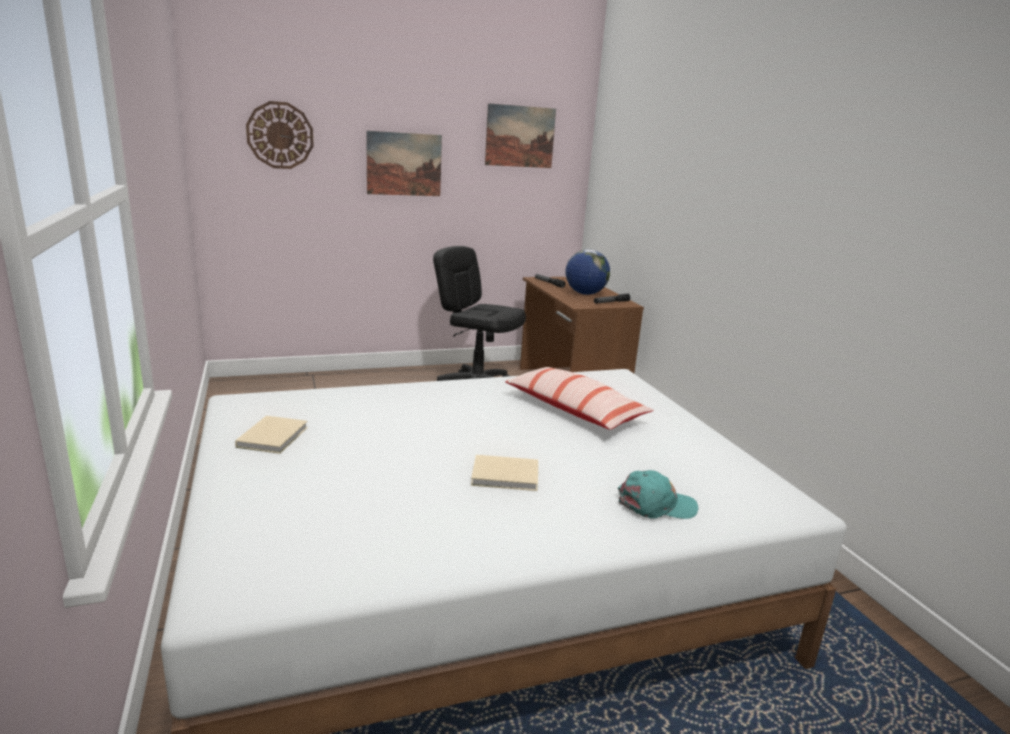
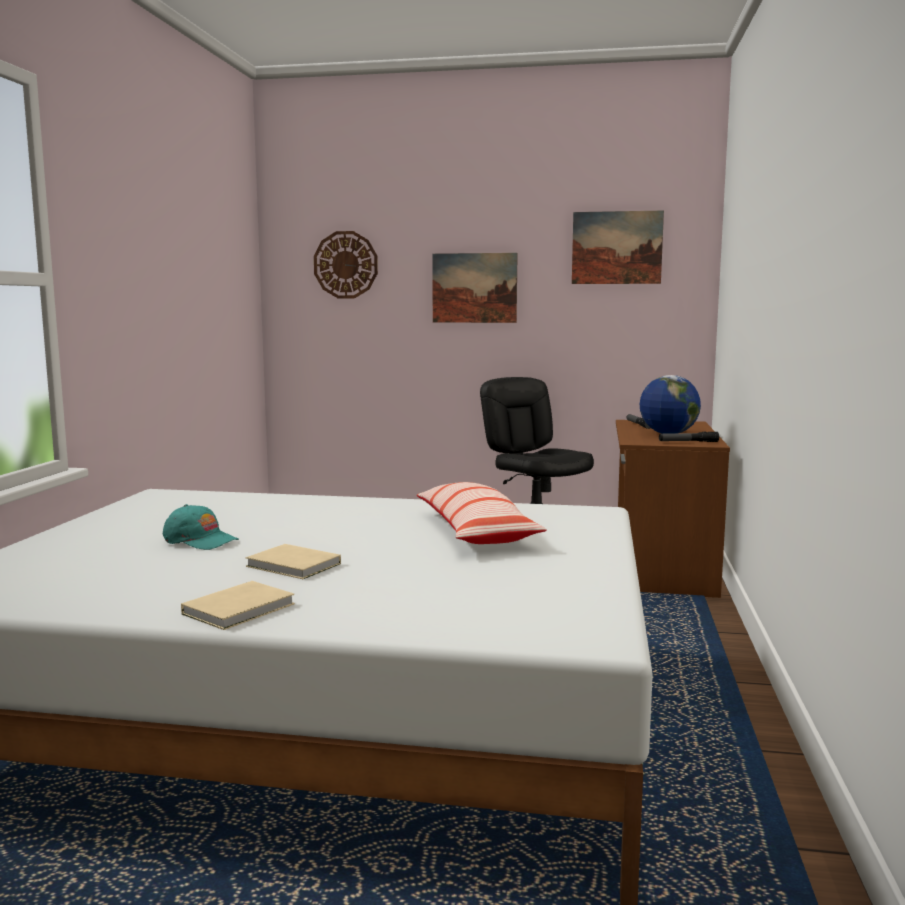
camera: 30 degrees right, 10 degrees down
beige book [235,416,308,454] -> beige book moved to [181,581,295,630]
turquoise cap [618,470,698,519] -> turquoise cap moved to [163,504,239,550]

